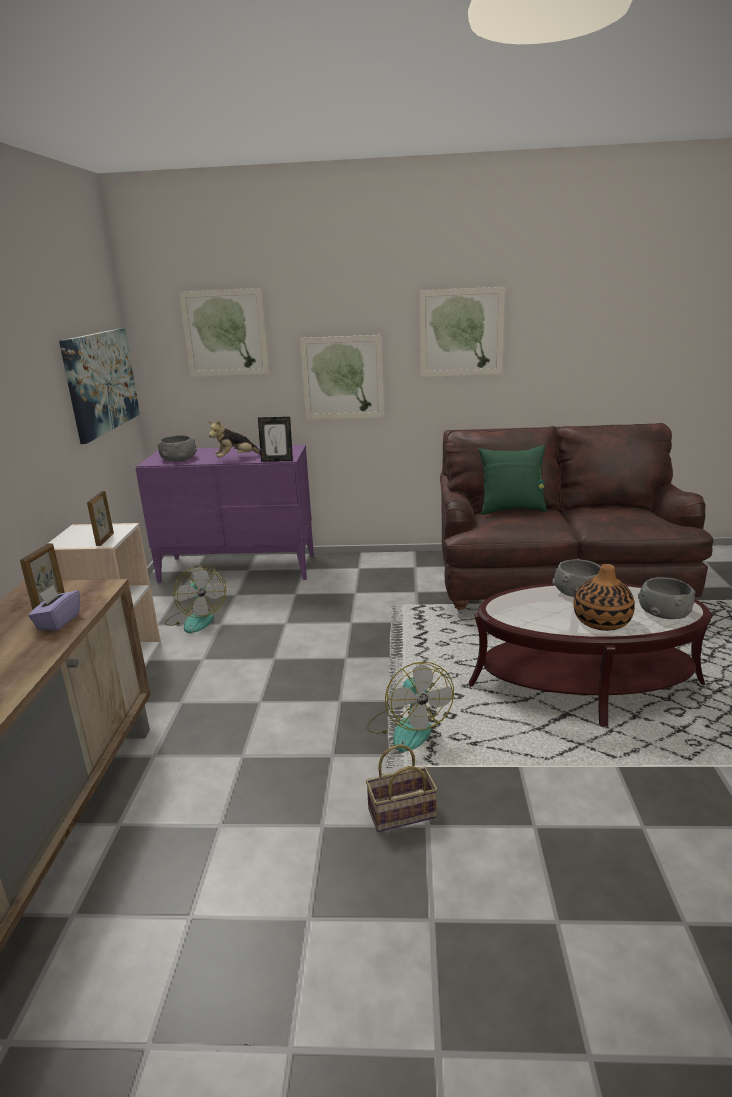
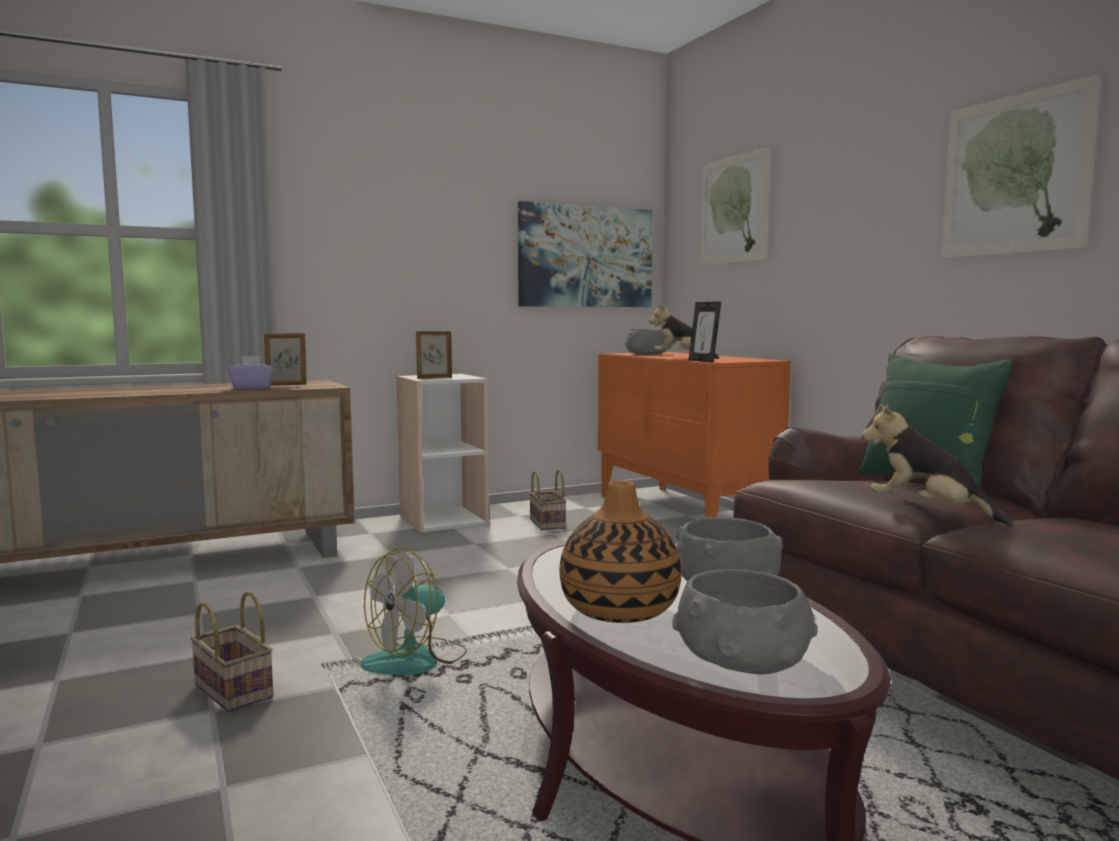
camera: 60 degrees right, 15 degrees down
purple cabinet [135,445,314,583] -> orange cabinet [598,352,791,517]
fan [165,565,226,633] -> basket [529,469,566,530]
picture [300,335,384,420] -> none
none -> plush toy [862,403,1011,524]

